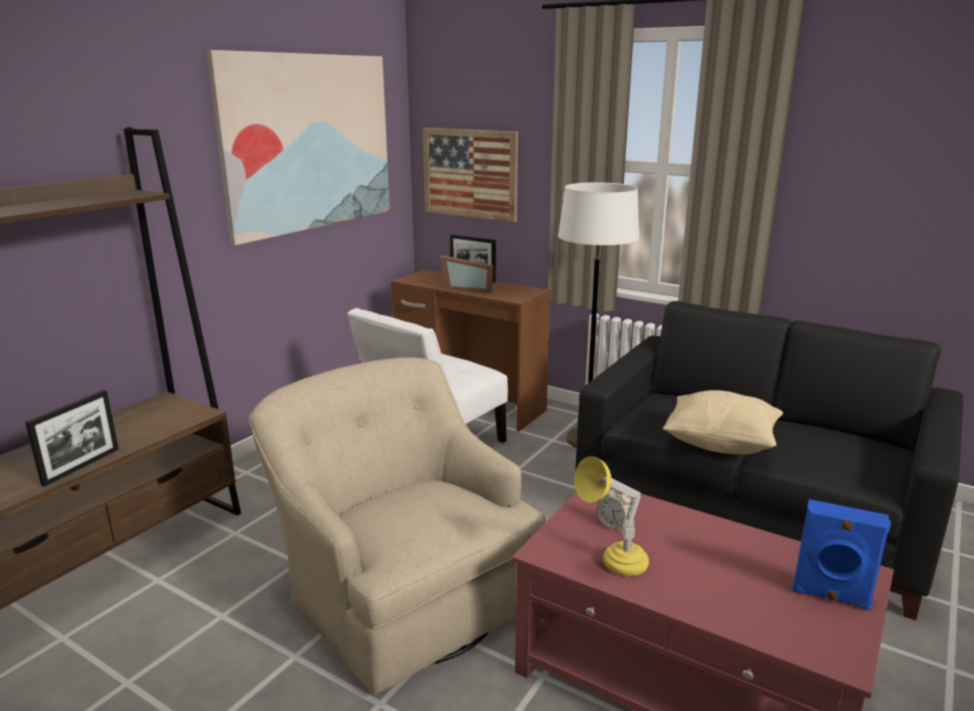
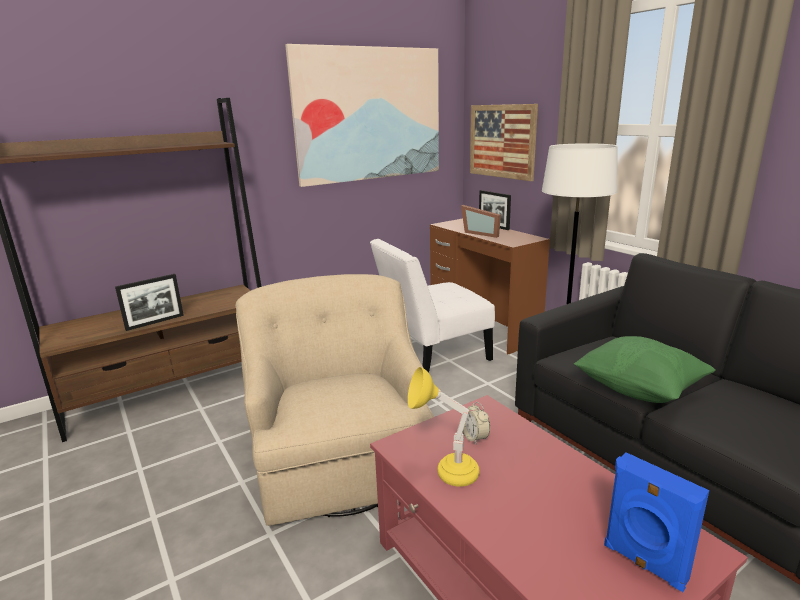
camera: 25 degrees right, 0 degrees up
beige pillow [663,390,783,454] -> green pillow [574,336,716,403]

